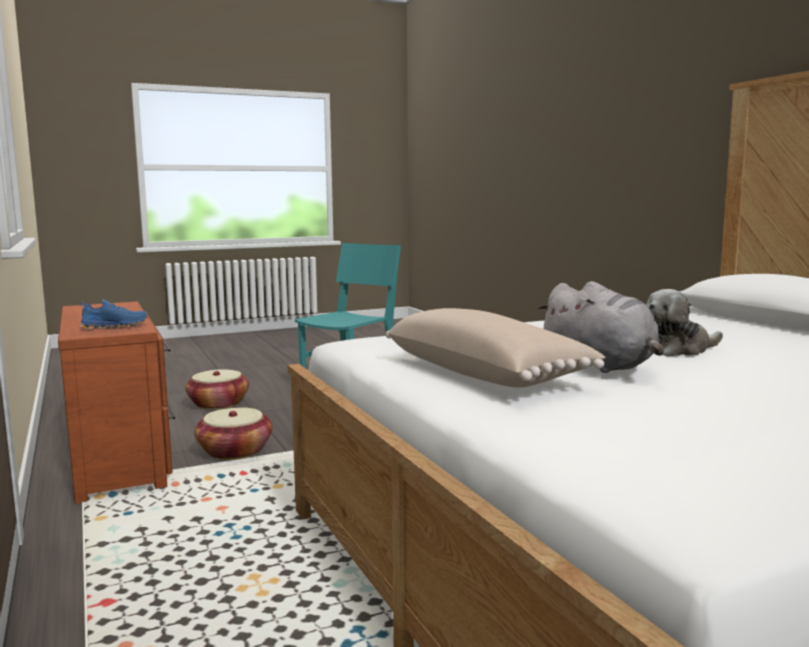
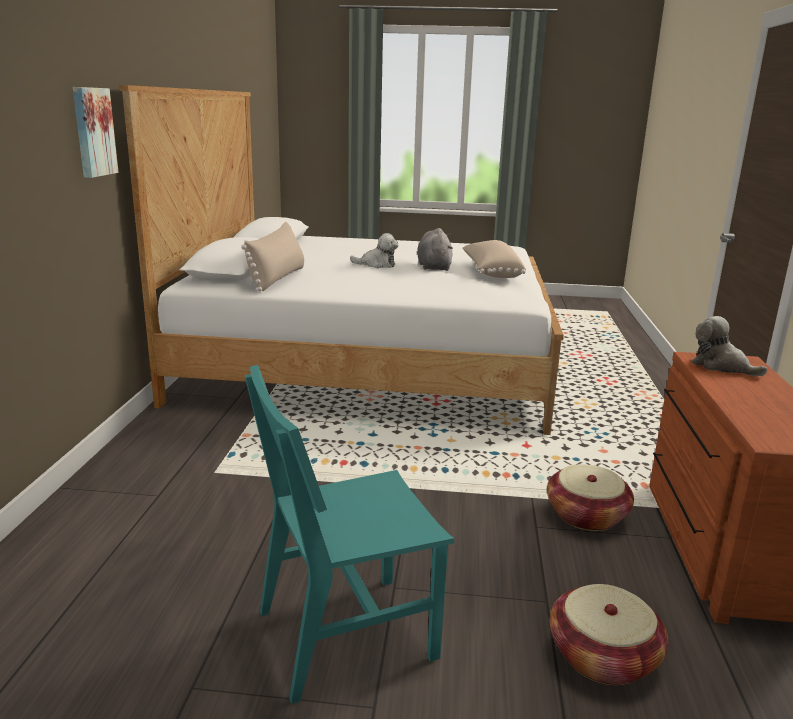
camera: 150 degrees left, 10 degrees up
blue shoe [80,299,148,330] -> plush toy [691,316,768,376]
none -> picture [73,87,119,178]
none -> beige pillow [241,222,304,292]

